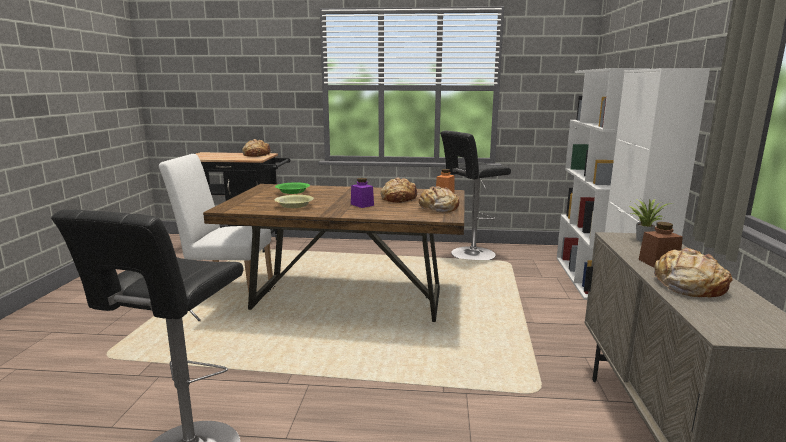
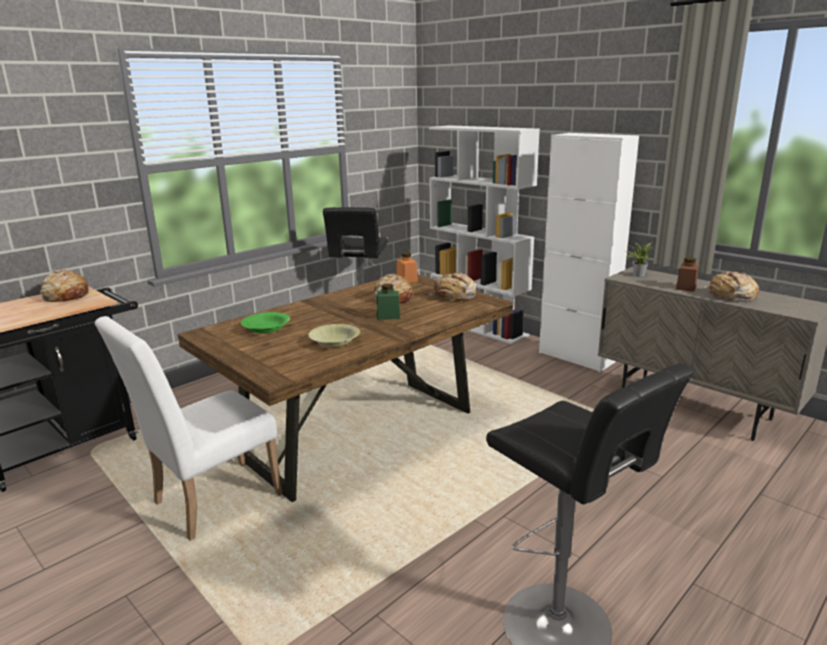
camera: 50 degrees left, 5 degrees up
purple jar [351,178,374,208] -> green jar [377,284,400,319]

